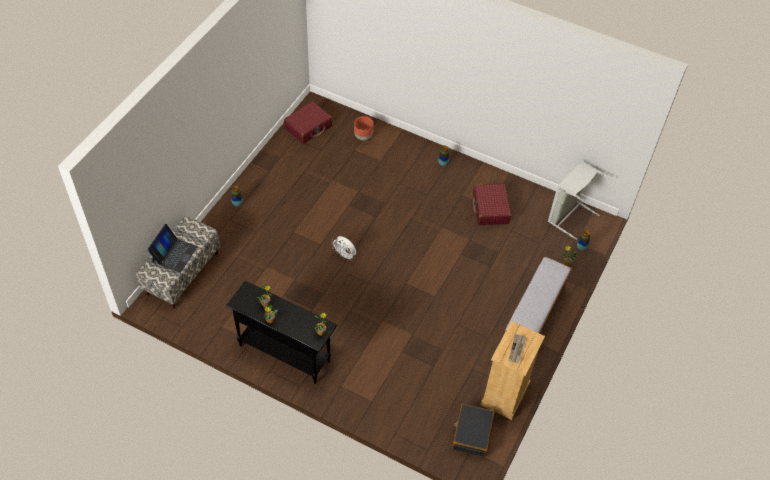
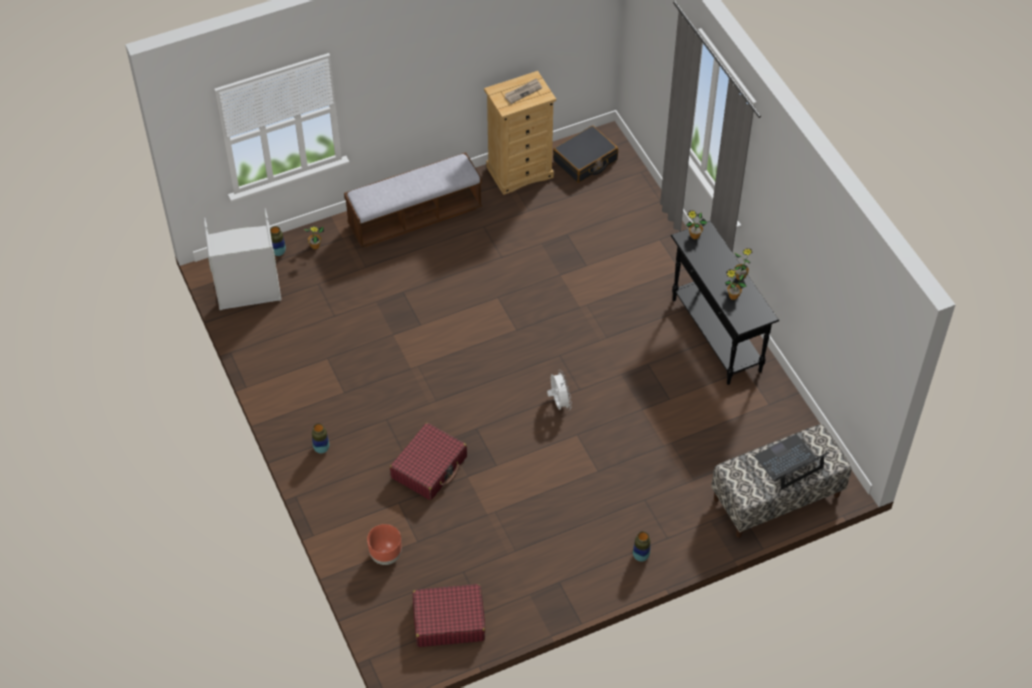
camera: 140 degrees left, 0 degrees up
red suitcase [473,184,511,225] -> red suitcase moved to [390,423,467,500]

